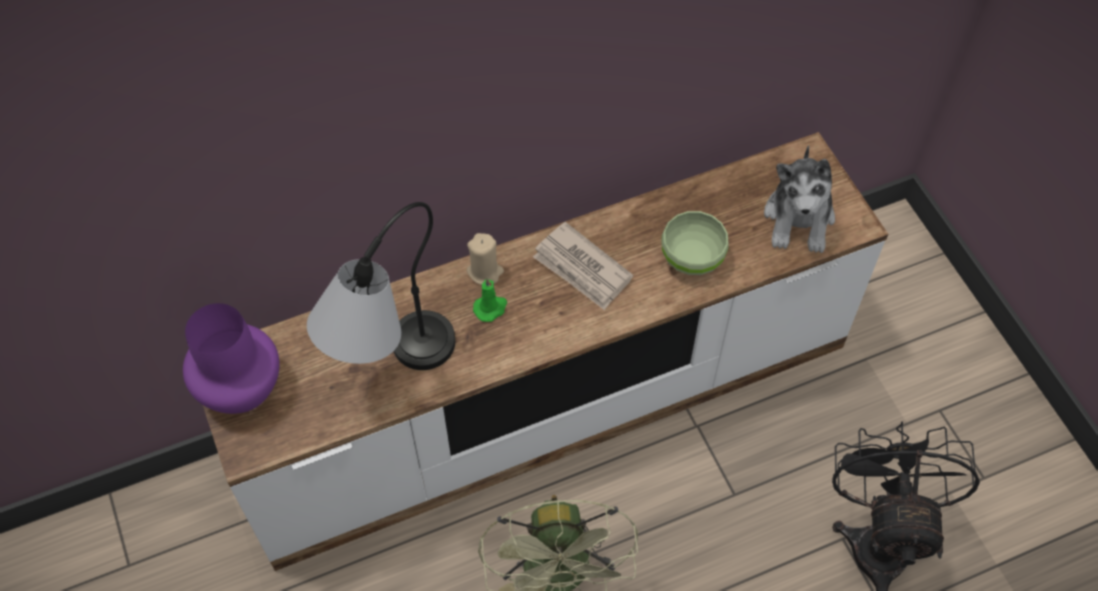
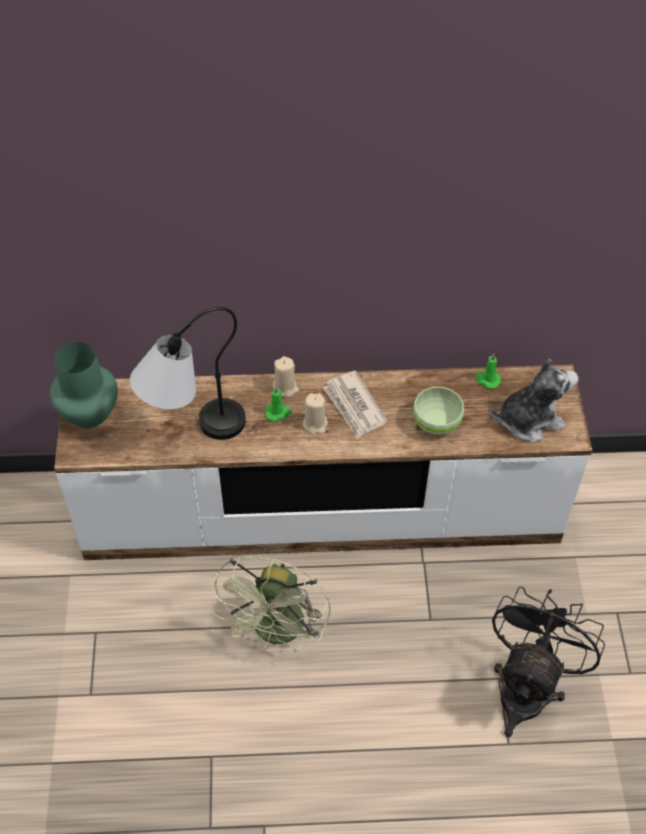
camera: 20 degrees right, 5 degrees down
purple vase [183,303,280,414] -> green vase [49,342,118,428]
plush toy [764,145,835,253] -> plush toy turned 135 degrees counterclockwise [491,359,579,441]
none -> beige candle [303,393,328,434]
none -> green candle [476,354,501,389]

